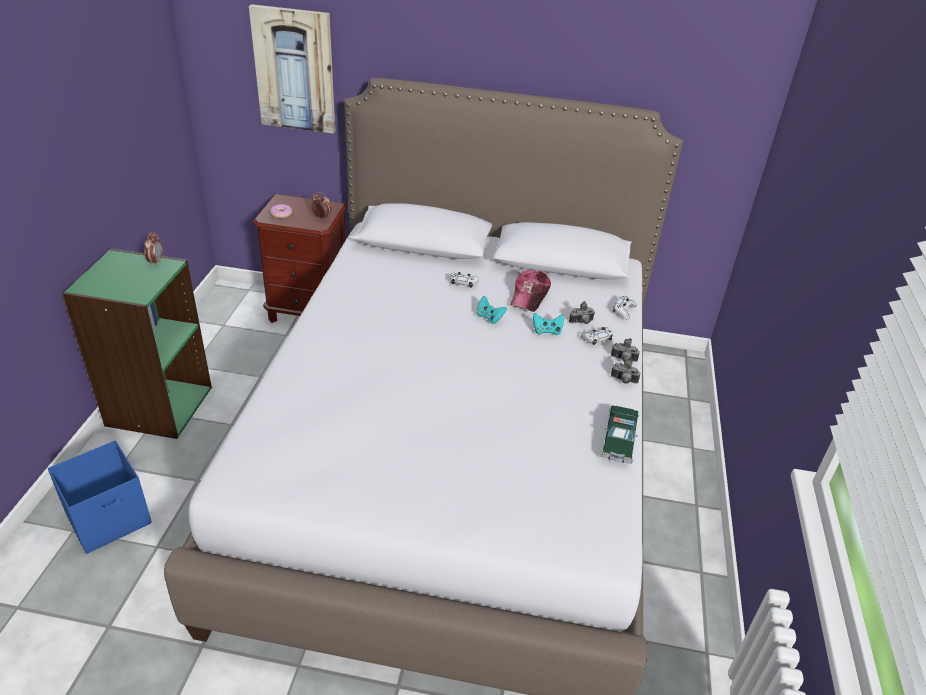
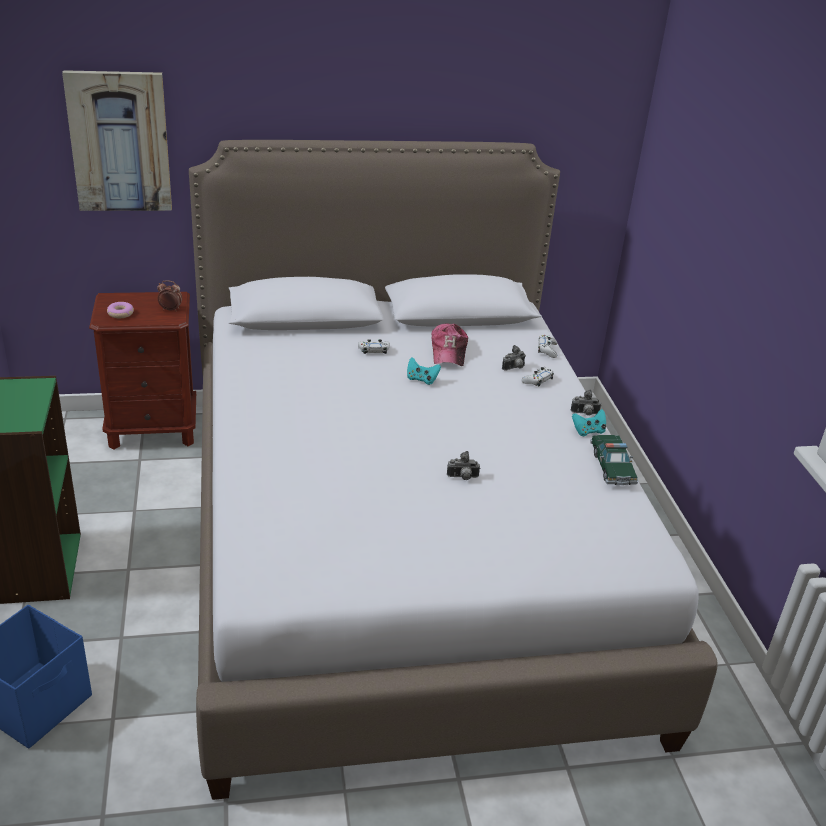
camera: 20 degrees left, 5 degrees down
alarm clock [144,232,162,266] -> none
turquoise game controller [533,313,564,335] -> turquoise game controller moved to [572,409,606,436]
camera [611,338,640,362] -> camera moved to [447,451,480,480]

